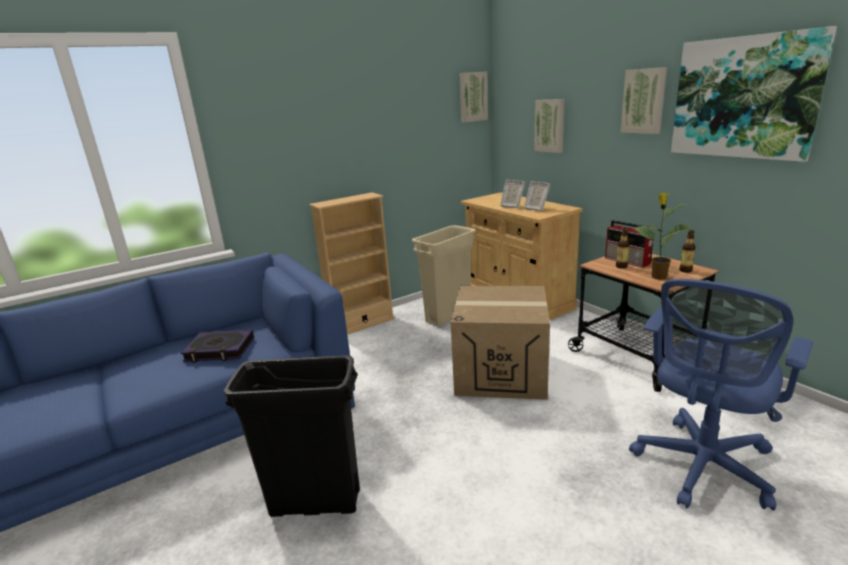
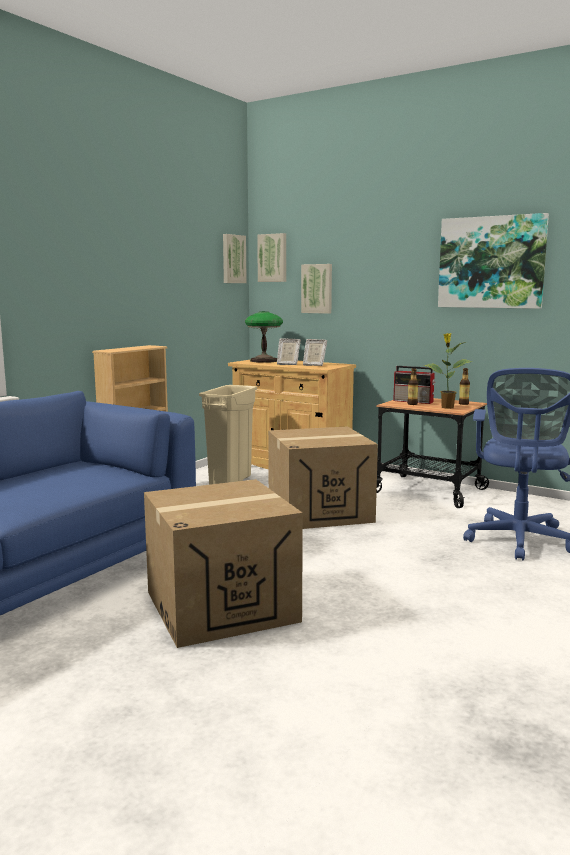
camera: 25 degrees left, 10 degrees down
book [181,329,254,363] -> none
black trash can [224,355,360,517] -> cardboard box [144,479,303,648]
picture [621,67,667,134] -> picture moved to [257,233,286,282]
none -> table lamp [245,311,283,363]

